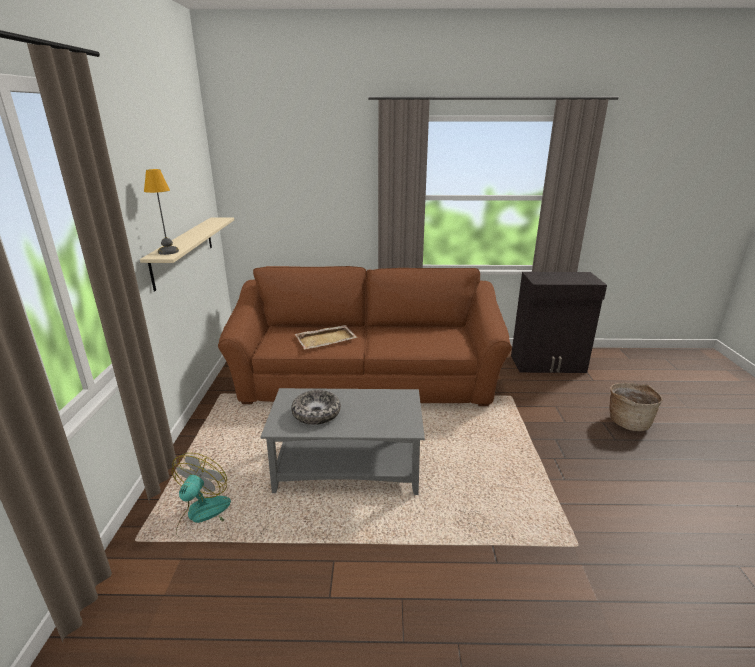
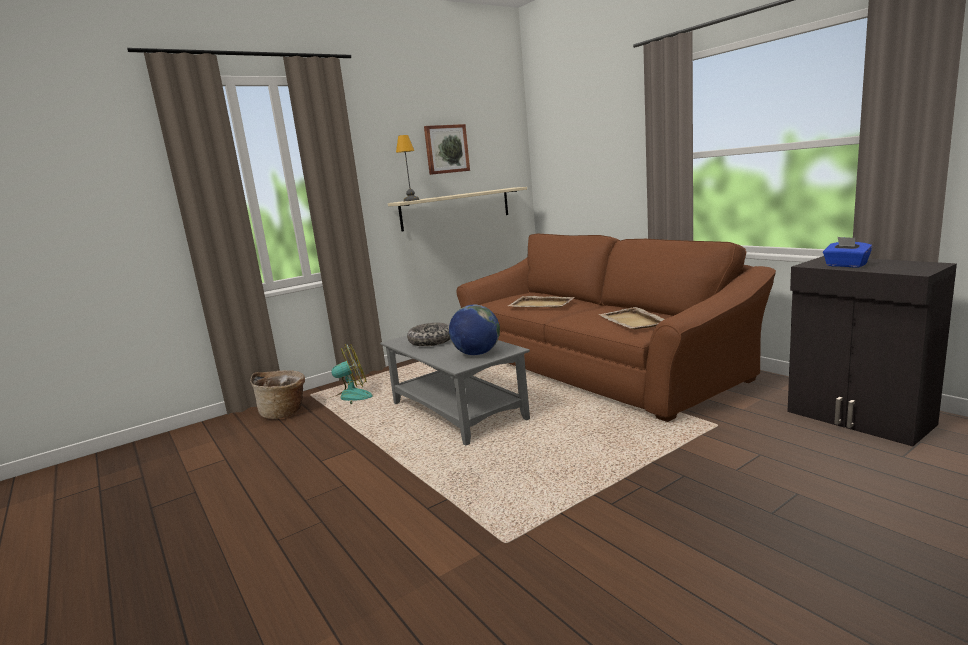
camera: 55 degrees right, 10 degrees down
basket [609,383,662,431] -> basket moved to [250,370,305,419]
none -> picture [424,124,470,175]
none -> globe [449,305,500,356]
none -> beige tray [599,307,664,330]
none -> blue tissue box [823,237,872,268]

